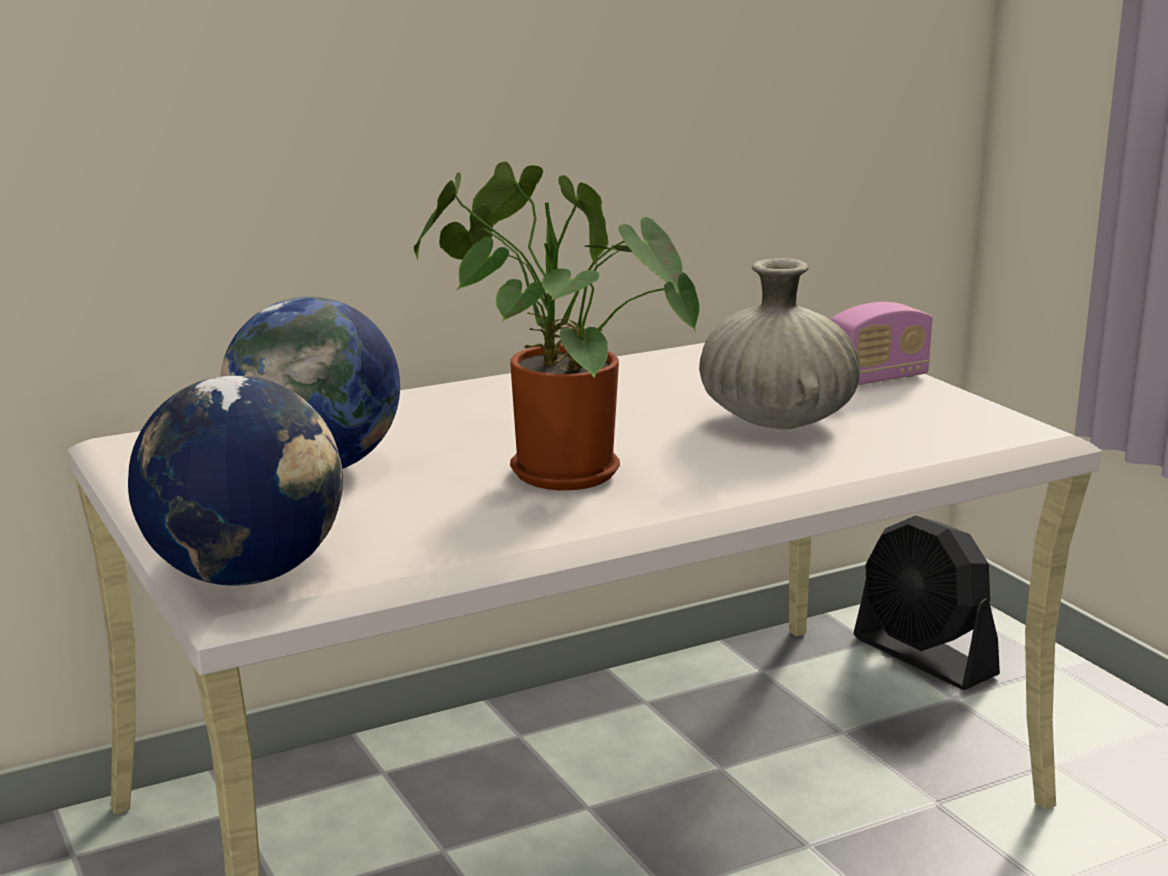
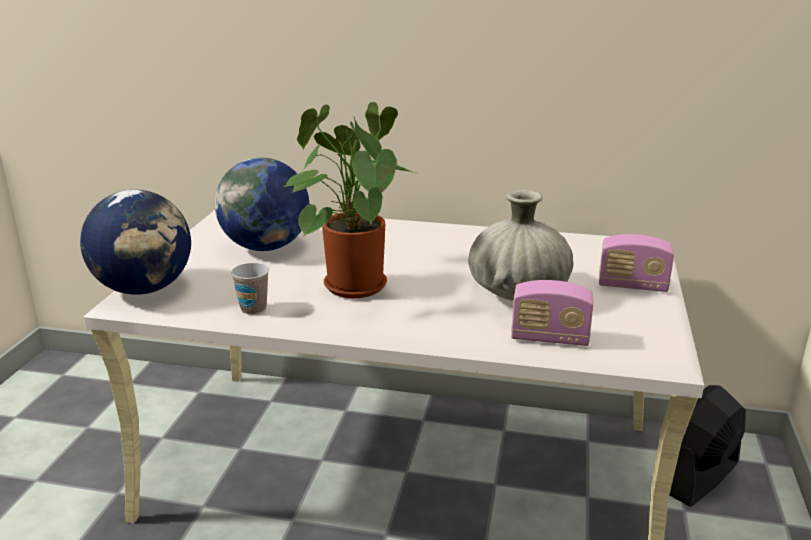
camera: 40 degrees right, 5 degrees up
black fan [854,516,1000,690] -> black fan turned 45 degrees clockwise [669,385,746,507]
none -> cup [231,263,269,315]
none -> radio [511,280,593,346]

